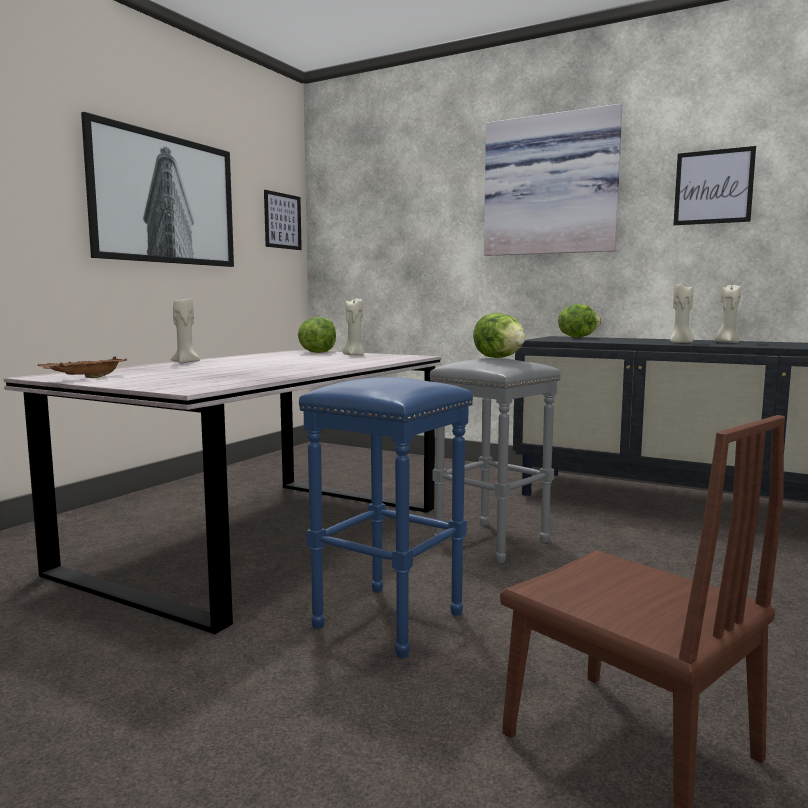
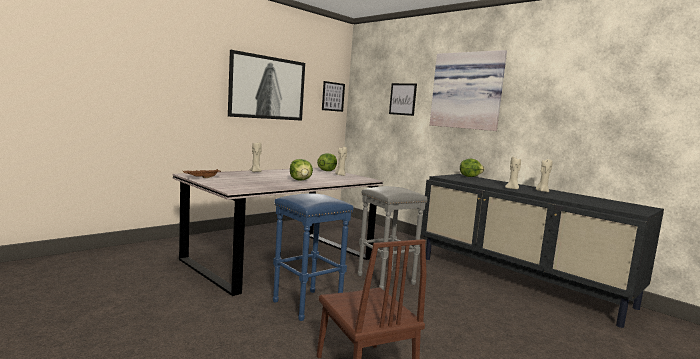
camera: 15 degrees right, 0 degrees up
lettuce [473,313,525,358] -> lettuce moved to [290,159,313,181]
picture [674,146,756,225] -> picture moved to [389,83,417,116]

